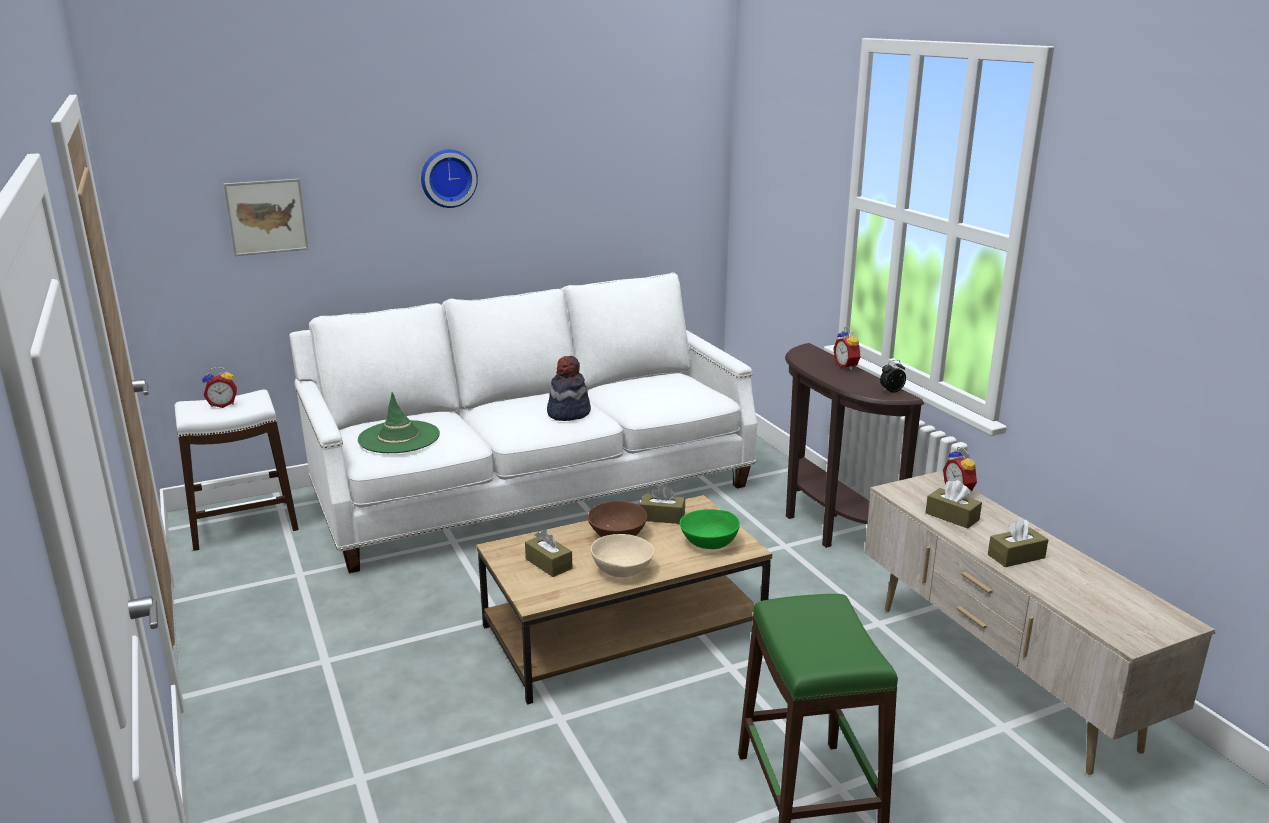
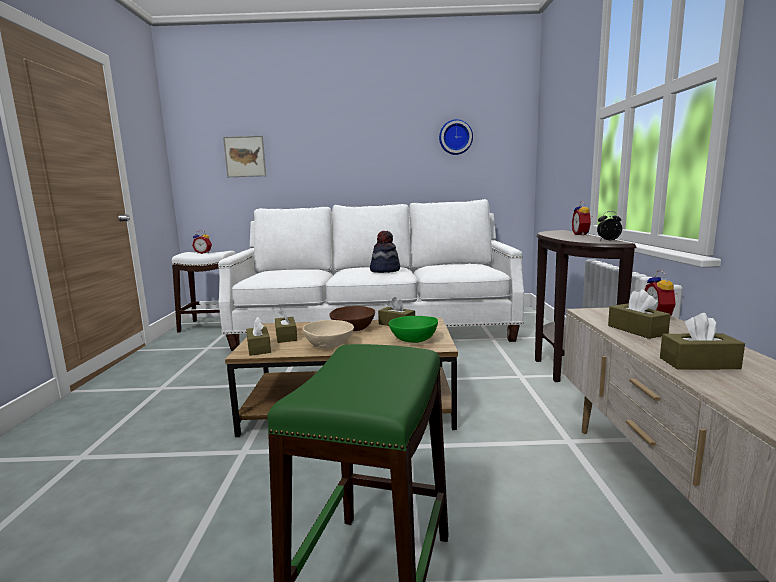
camera: 25 degrees right, 10 degrees down
green hat [358,392,440,453] -> none
wall clock [421,149,478,208] -> wall clock moved to [439,119,473,155]
none -> brown tissue box [246,317,271,356]

